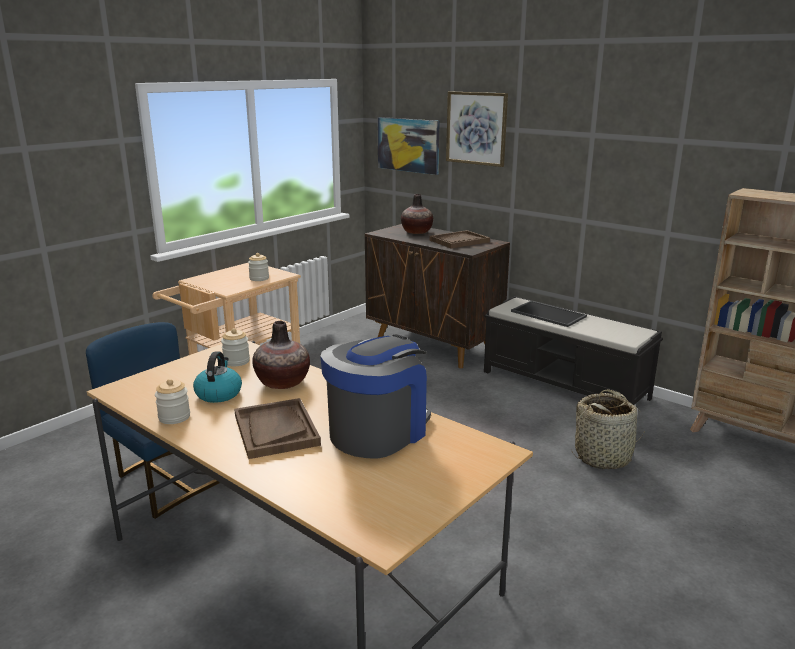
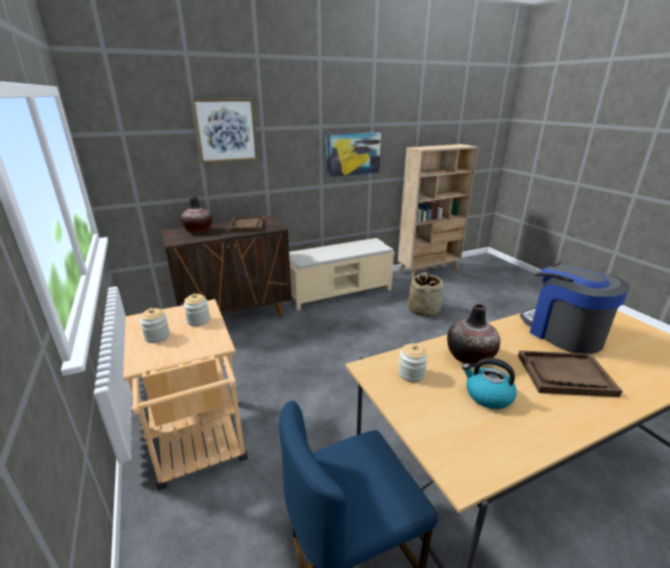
camera: 65 degrees left, 5 degrees up
jar [155,379,190,424] -> jar moved to [140,308,170,343]
picture [378,117,440,175] -> picture moved to [326,132,381,178]
black bench [484,296,663,405] -> beige bench [289,238,395,311]
tray [511,301,587,327] -> none

